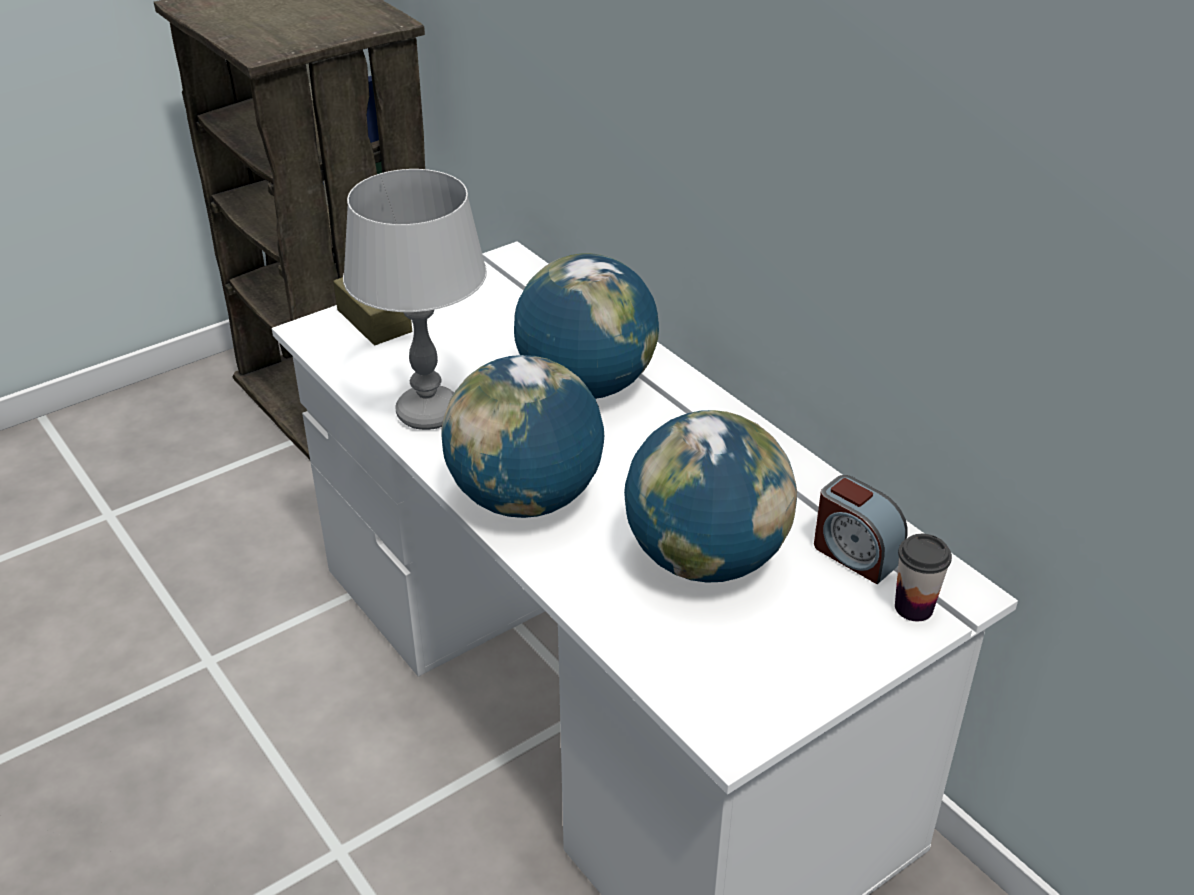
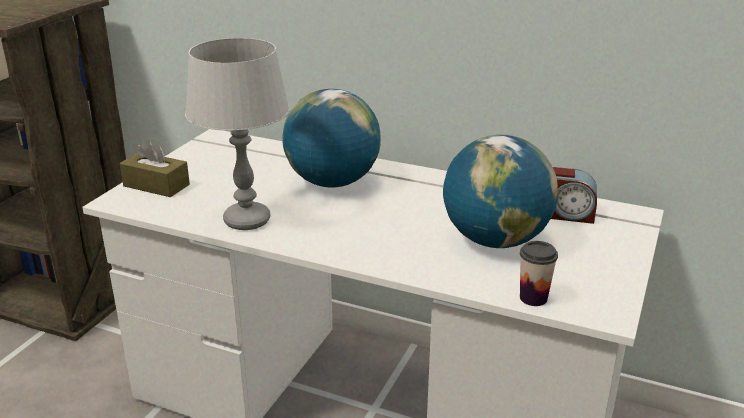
camera: 30 degrees left, 10 degrees down
globe [442,355,604,518] -> none
cup [895,534,952,621] -> cup moved to [520,241,558,306]

